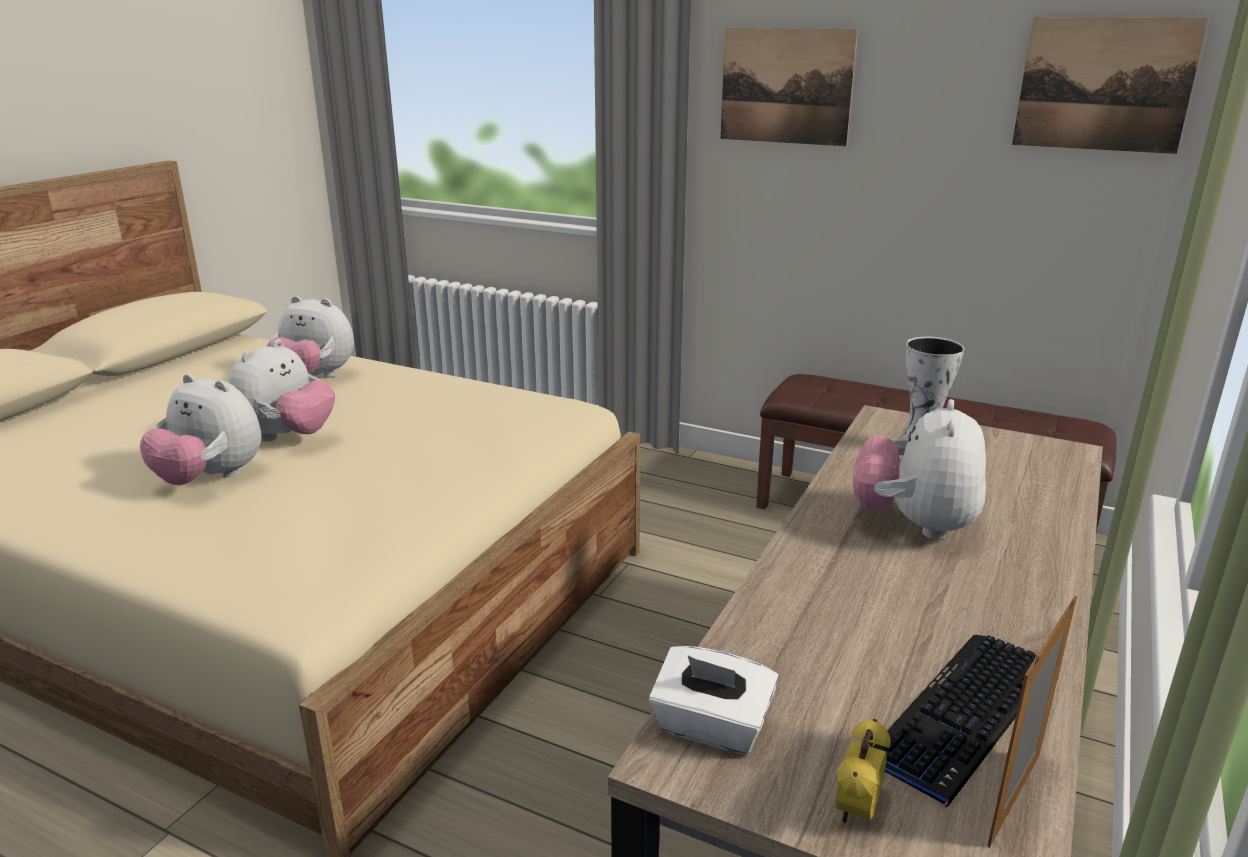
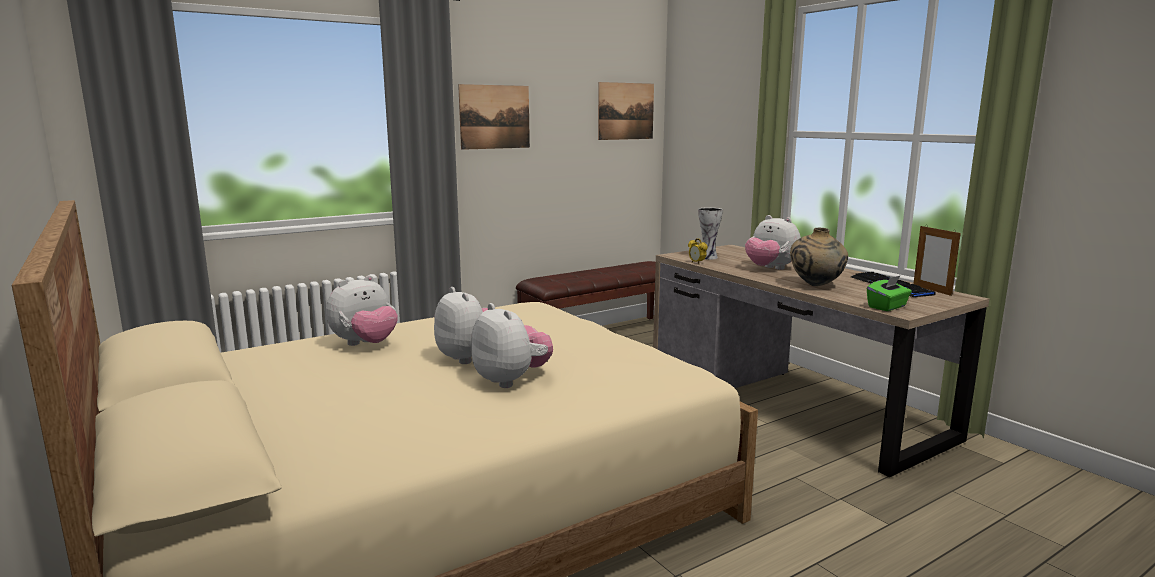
camera: 60 degrees left, 10 degrees down
plush toy [140,374,261,485] -> plush toy turned 90 degrees counterclockwise [471,303,553,388]
white tissue box [649,646,779,755] -> green tissue box [867,275,912,311]
alarm clock [836,719,891,823] -> alarm clock moved to [688,238,708,264]
none -> beige vase [790,228,848,286]

